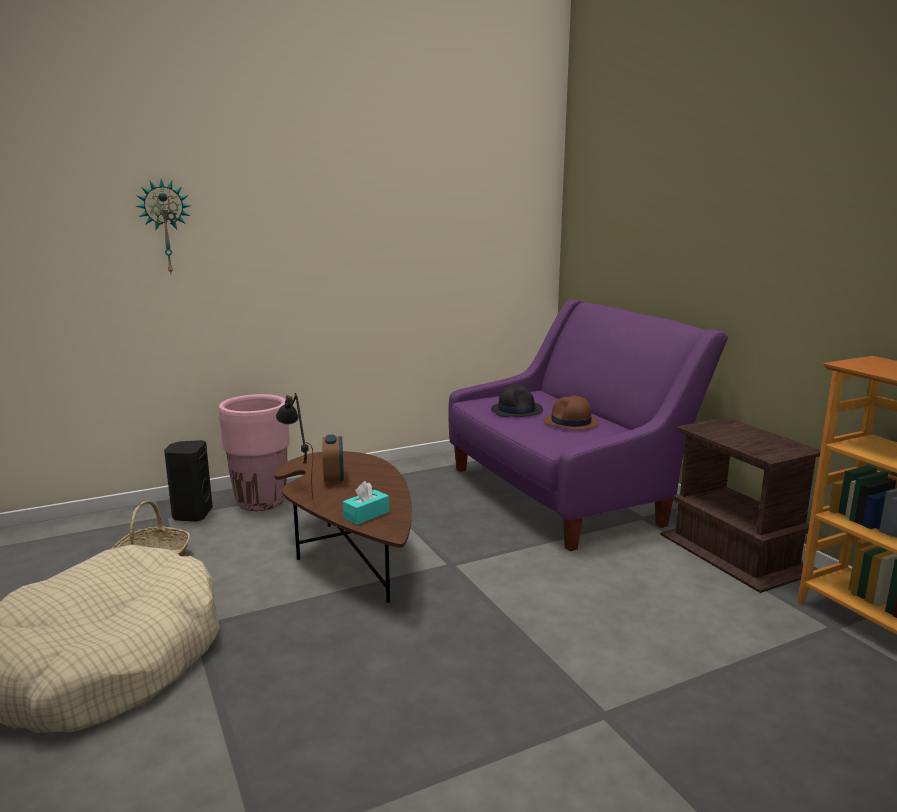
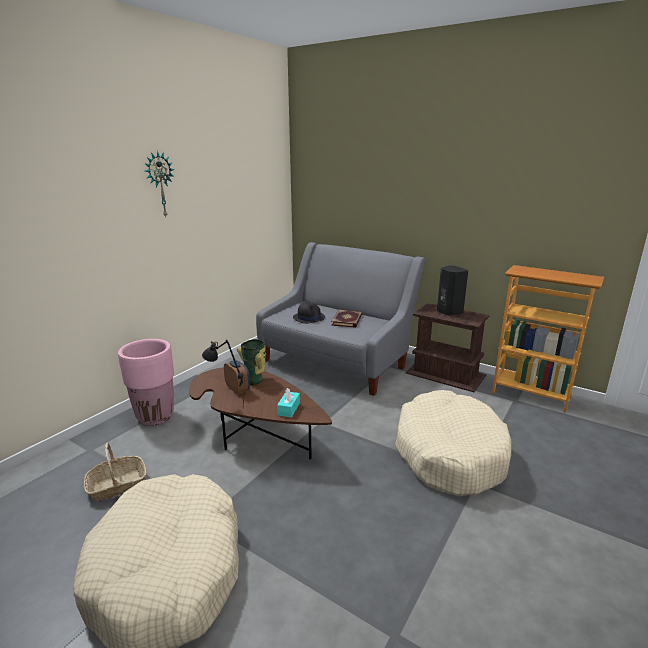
camera: 30 degrees left, 5 degrees up
wall clock [136,179,191,273] -> wall clock moved to [144,151,175,217]
black speaker [164,440,213,522] -> black speaker moved to [437,266,468,316]
purple sofa [449,299,728,551] -> grey sofa [256,242,425,396]
brown hat [544,395,599,430] -> book [331,310,362,328]
none -> vase [237,339,266,385]
none -> beige dog bed [395,390,511,497]

